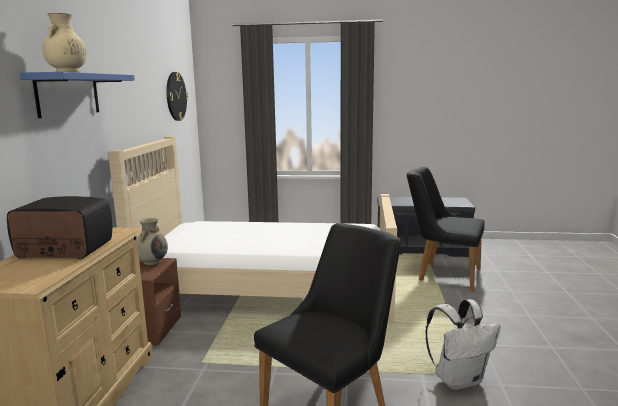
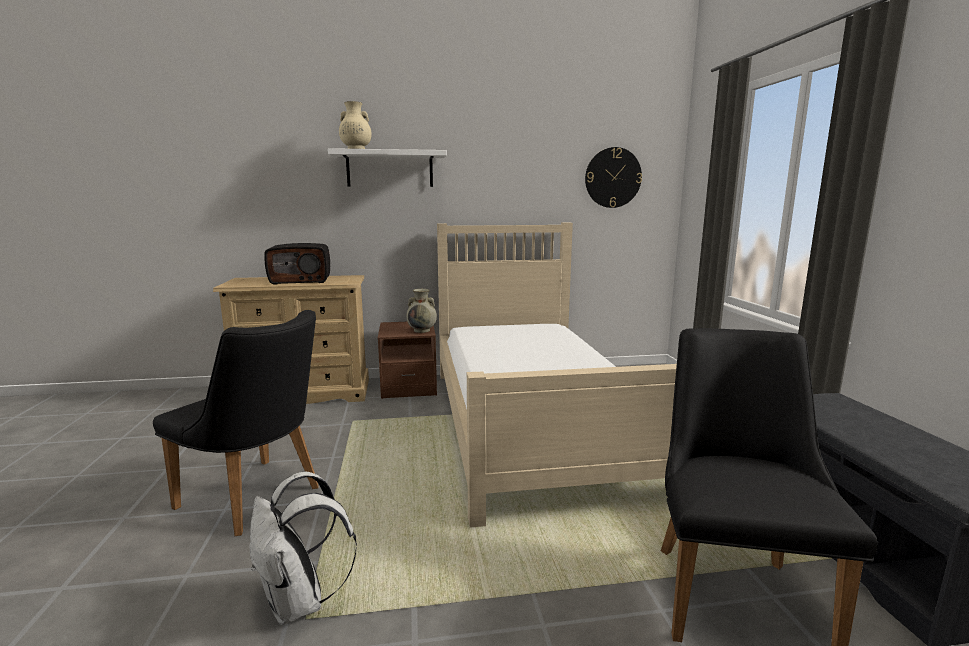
camera: 75 degrees right, 0 degrees up
radio [7,196,112,259] -> radio turned 90 degrees clockwise [264,243,330,285]
blue shelf [20,72,135,118] -> white shelf [328,148,447,187]

